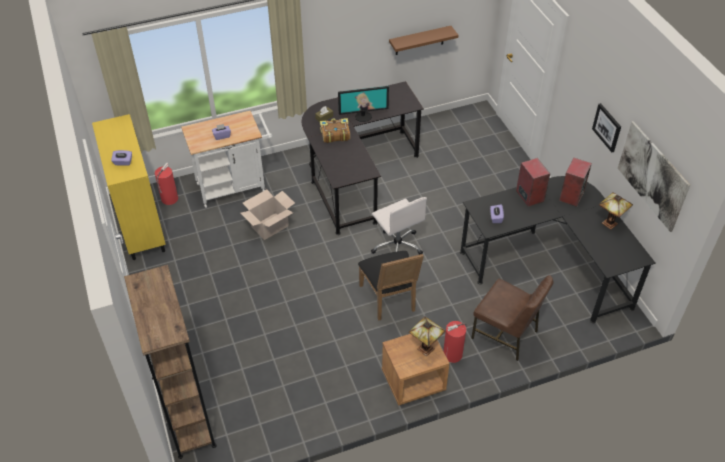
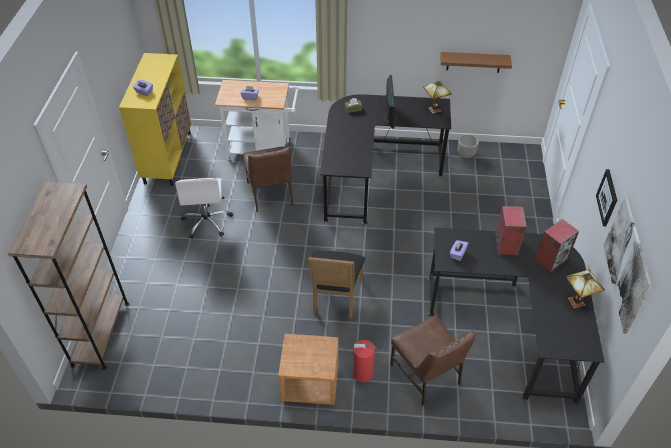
camera: 25 degrees right, 0 degrees up
fire extinguisher [155,163,178,205] -> none
cardboard box [241,189,295,240] -> brown chair [243,146,293,212]
book [320,118,350,143] -> none
monitor [338,86,389,122] -> monitor turned 105 degrees counterclockwise [382,75,398,129]
white office chair [371,197,427,255] -> white office chair moved to [175,178,233,239]
table lamp [409,316,445,356] -> table lamp moved to [423,81,452,114]
none -> planter [458,134,479,158]

